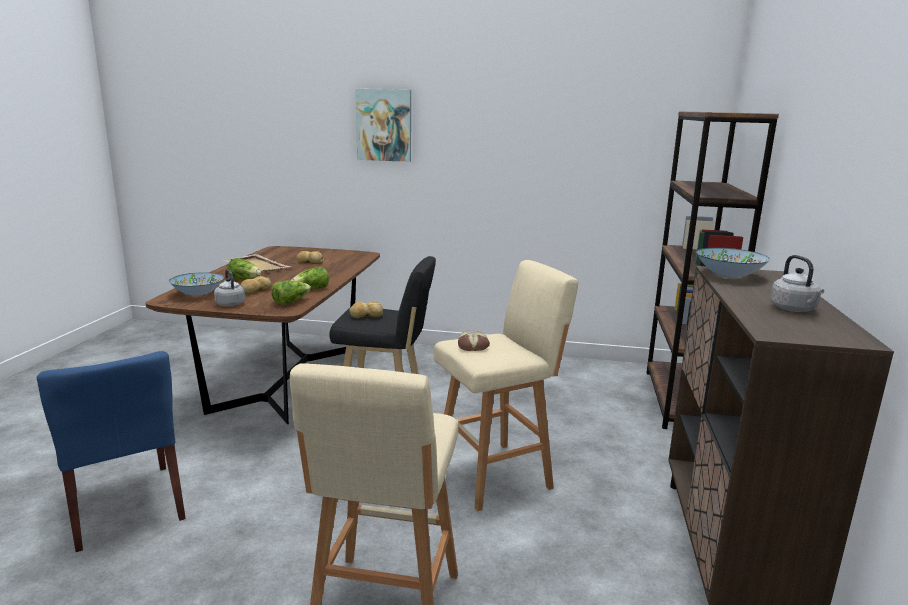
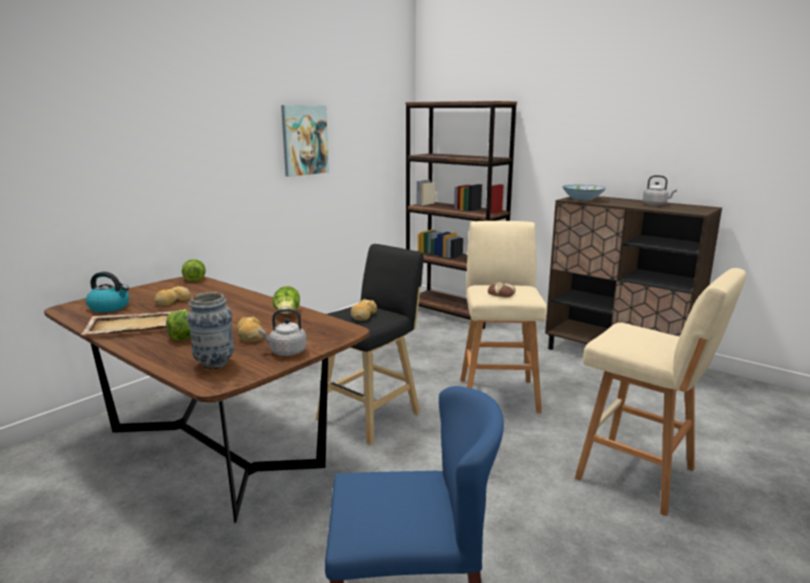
camera: 60 degrees left, 0 degrees up
bowl [169,272,224,296] -> vase [187,292,234,369]
lettuce [271,281,311,305] -> lettuce moved to [182,259,206,282]
picture [356,89,411,162] -> picture moved to [281,105,329,177]
none -> kettle [86,272,129,312]

